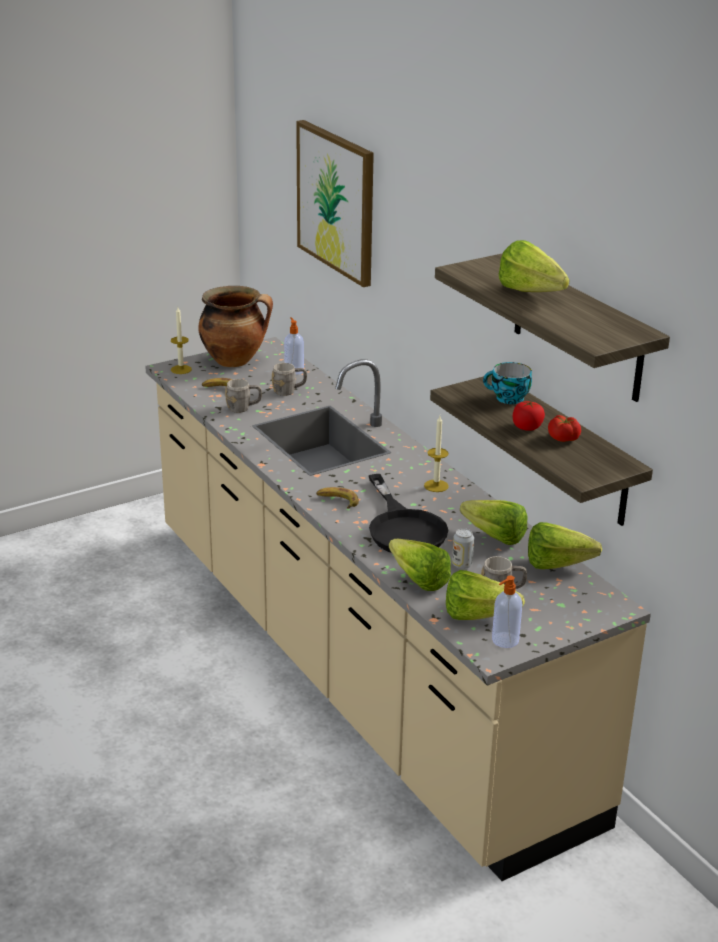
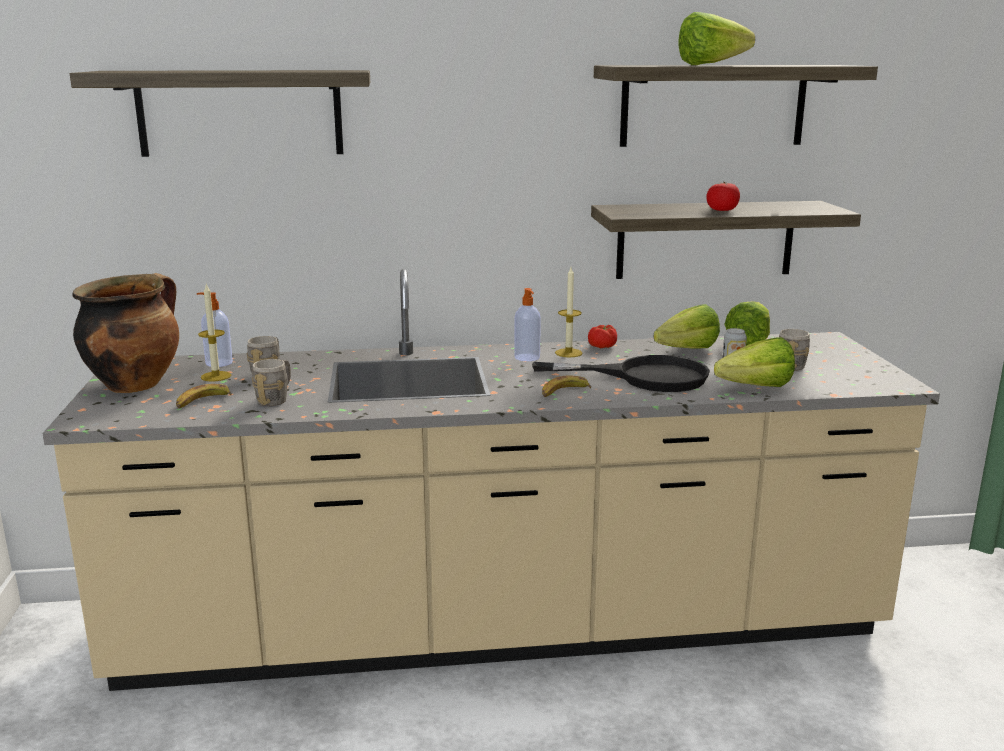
camera: 65 degrees left, 10 degrees down
candle [171,307,192,374] -> candle moved to [198,284,231,382]
picture [296,120,374,287] -> shelf [70,70,370,157]
lettuce [446,570,525,620] -> none
cup [483,362,532,404] -> none
soap dispenser [492,575,522,648] -> soap dispenser moved to [514,288,541,361]
tomato [548,415,581,442] -> tomato moved to [588,325,617,348]

